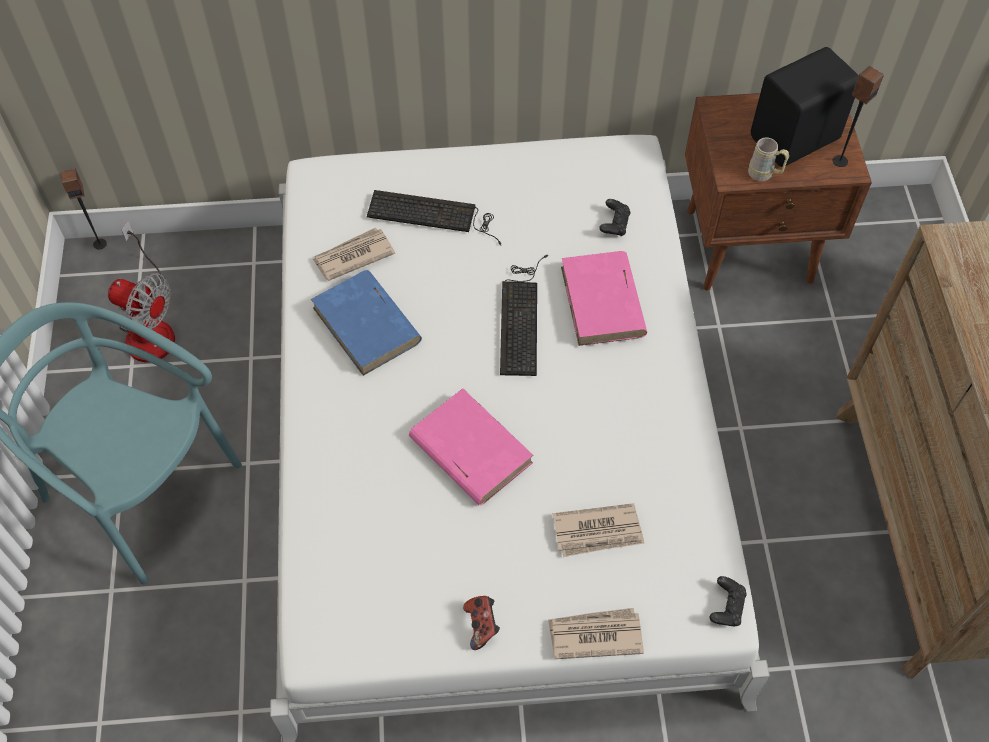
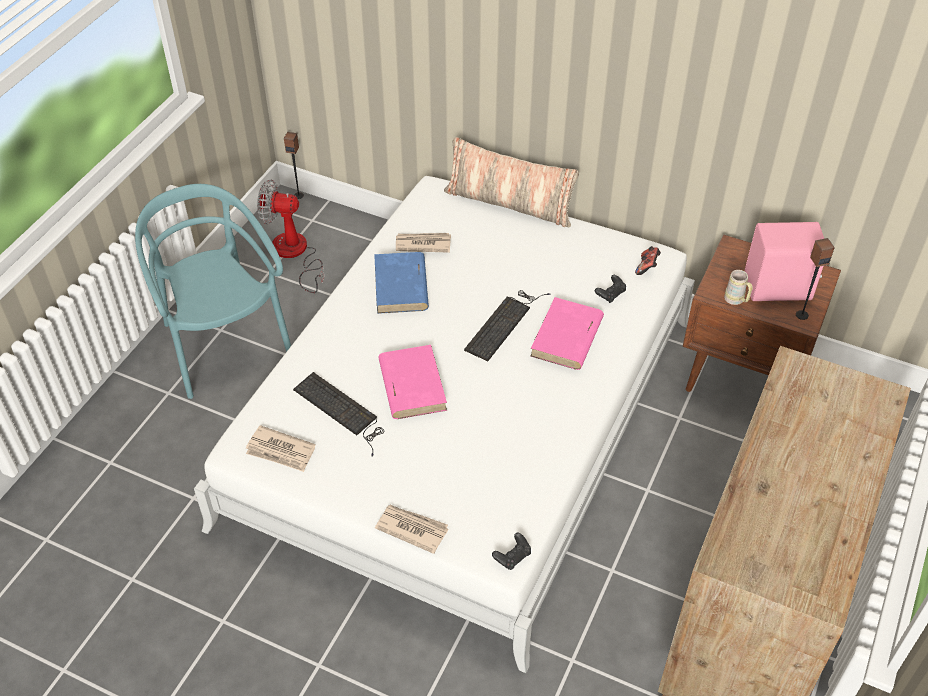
camera: 30 degrees right, 10 degrees down
fan [108,221,175,362] -> fan turned 135 degrees clockwise [257,179,324,293]
keyboard [367,190,502,245] -> keyboard moved to [293,372,384,457]
game controller [463,596,500,650] -> game controller moved to [635,246,661,275]
newspaper [553,503,644,557] -> newspaper moved to [246,425,316,472]
black speaker [751,47,859,167] -> pink speaker [745,222,824,301]
none -> pillow [444,137,579,227]

